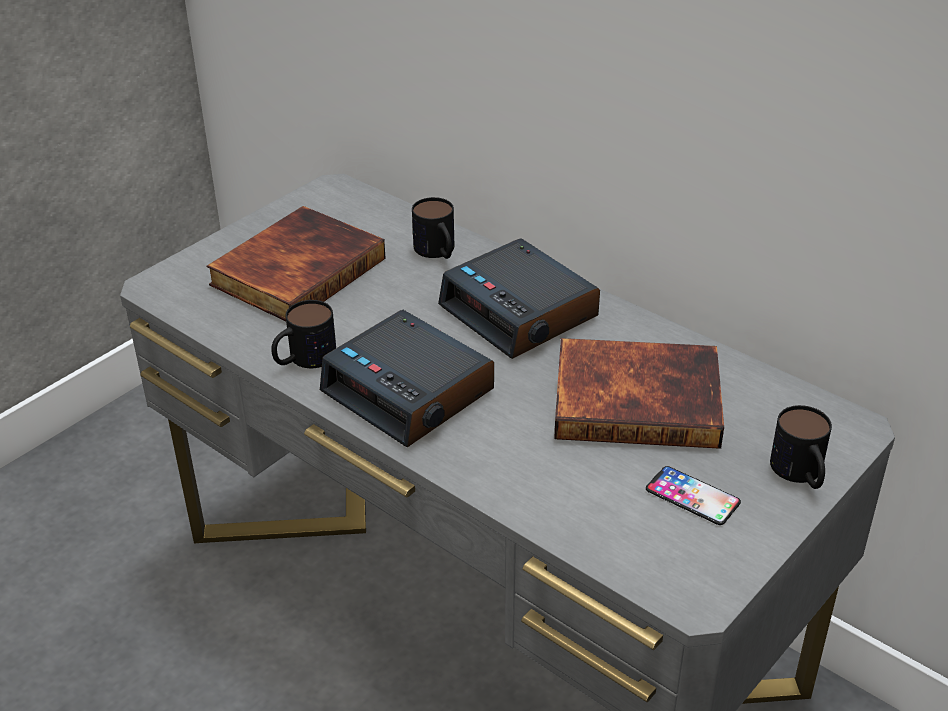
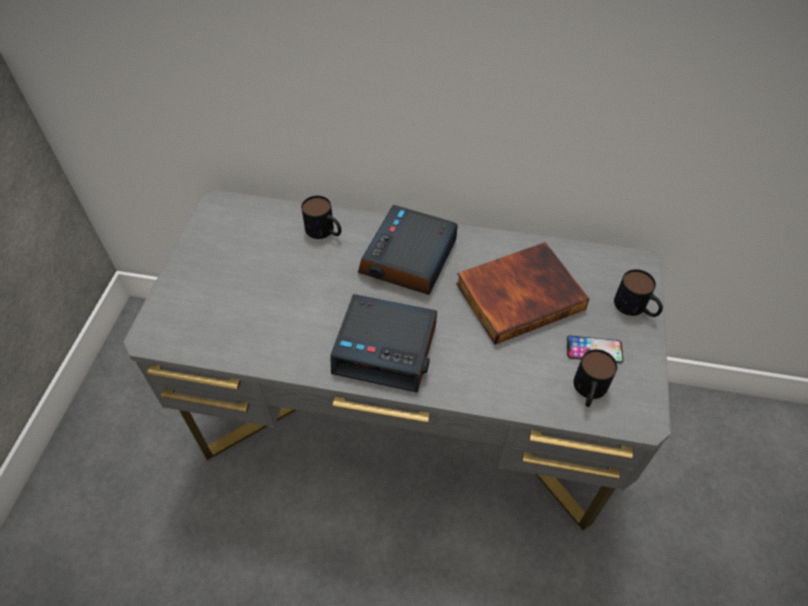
camera: 30 degrees left, 15 degrees up
book [206,206,386,321] -> none
mug [271,300,336,368] -> mug moved to [574,349,617,407]
alarm clock [438,238,600,359] -> alarm clock turned 90 degrees clockwise [358,205,458,295]

